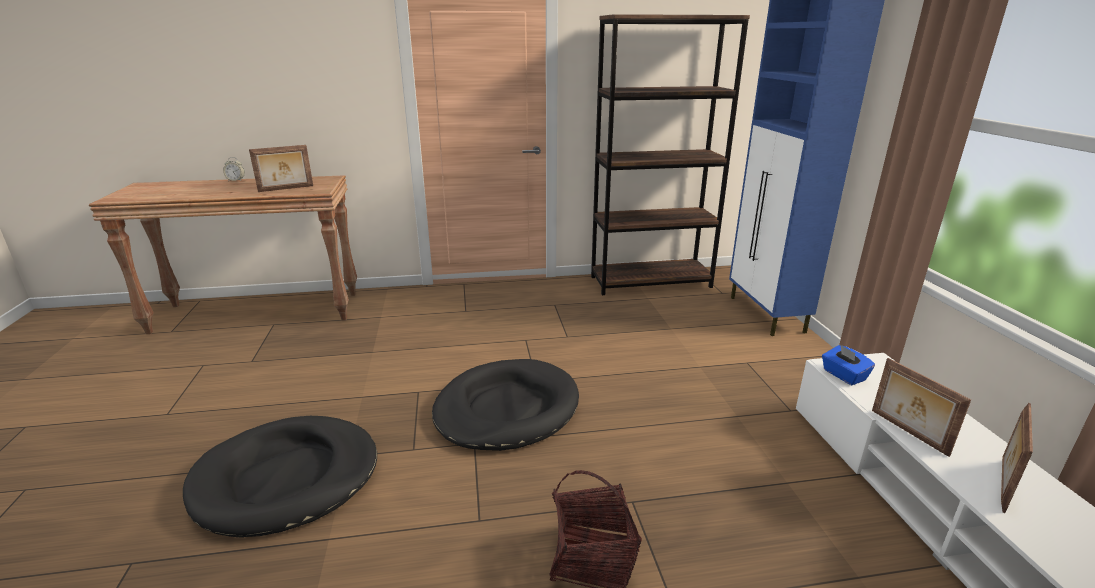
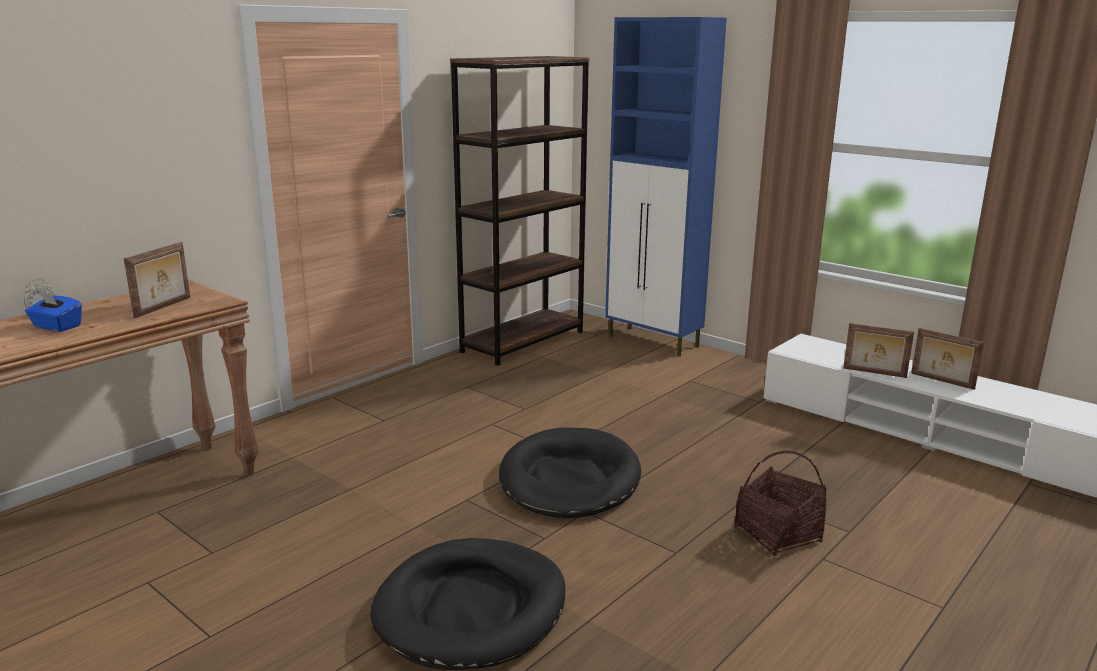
camera: 40 degrees left, 5 degrees down
blue tissue box [822,344,875,385] -> blue tissue box moved to [25,292,82,332]
picture frame [1001,403,1033,513] -> picture frame turned 45 degrees counterclockwise [911,328,984,390]

